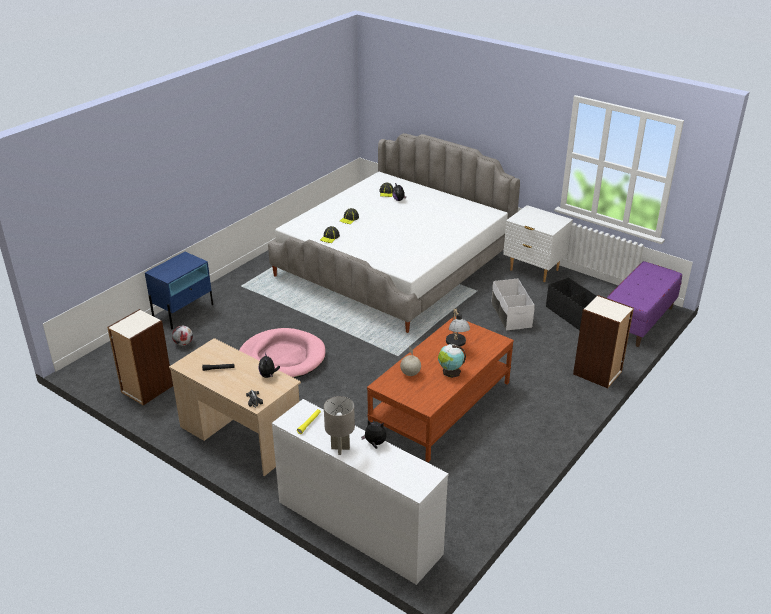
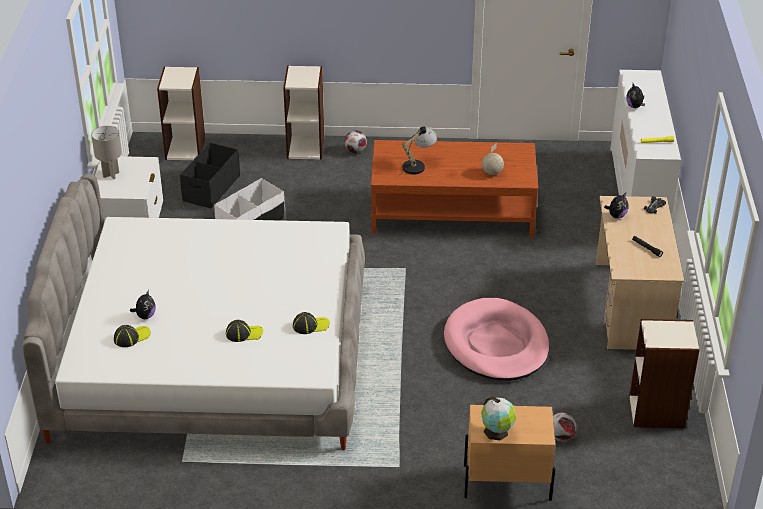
camera: 125 degrees left, 5 degrees up
blue nightstand [145,252,213,330] -> beige nightstand [464,405,555,501]
grey table lamp [324,396,355,455] -> grey table lamp moved to [91,126,122,179]
globe [438,344,466,378] -> globe moved to [481,397,516,440]
purple bench [607,261,682,347] -> bookcase [157,67,205,160]
none -> football [345,130,367,153]

